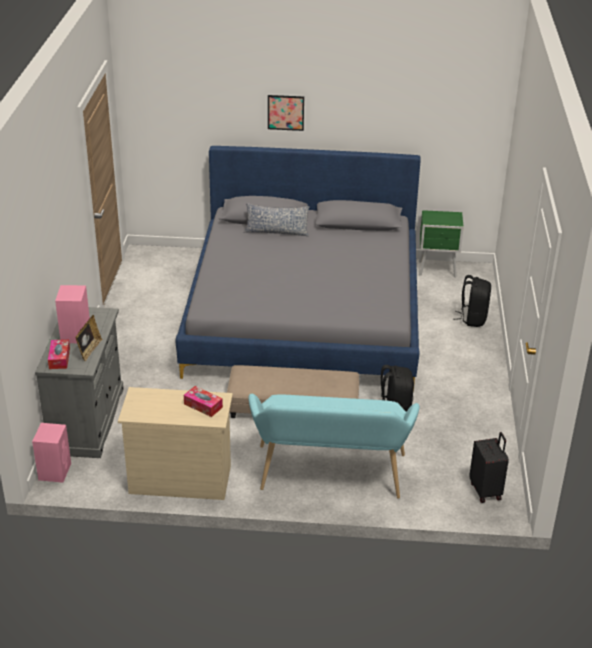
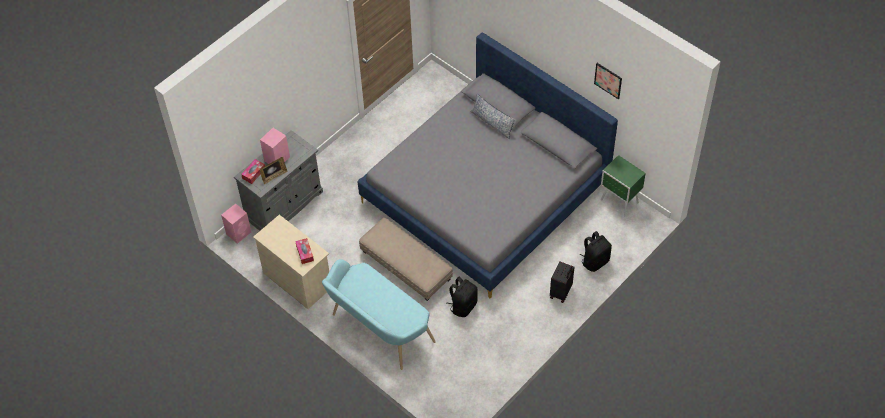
camera: 40 degrees right, 20 degrees up
picture [268,95,304,131] -> picture moved to [594,63,622,99]
black suitcase [469,432,509,503] -> black suitcase moved to [550,261,575,303]

